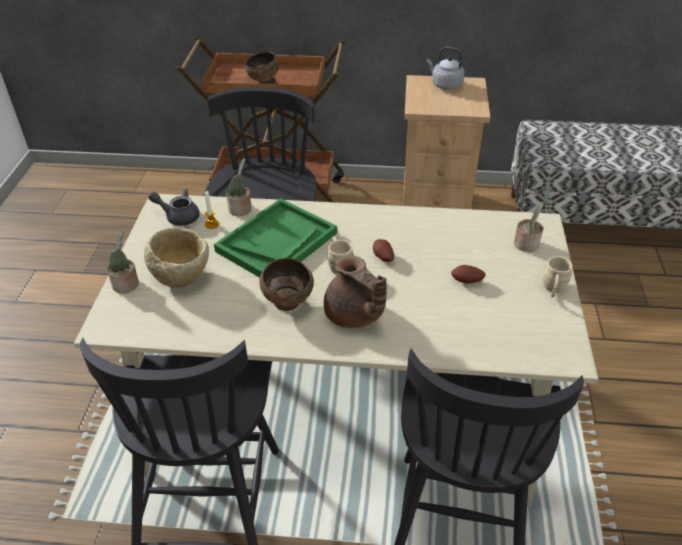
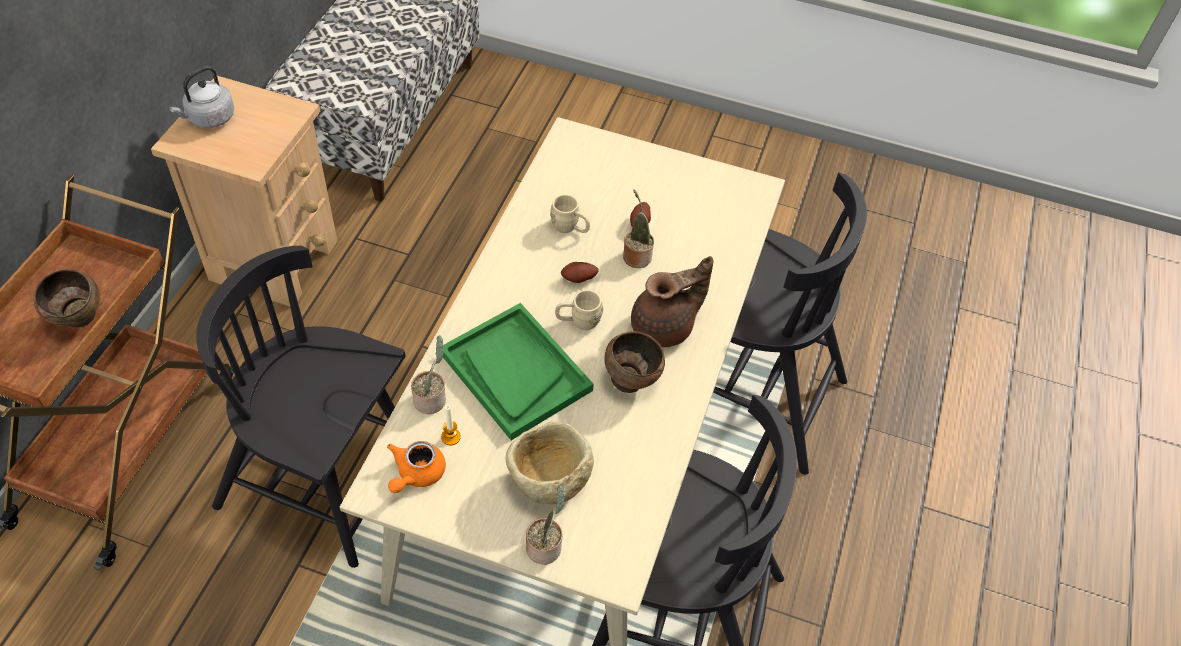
camera: 80 degrees left, 10 degrees up
grey teapot [148,188,199,226] -> orange teapot [387,441,446,493]
potted plant [514,181,550,252] -> potted plant moved to [623,189,654,268]
beige mug [543,256,572,298] -> beige mug moved to [550,194,590,233]

